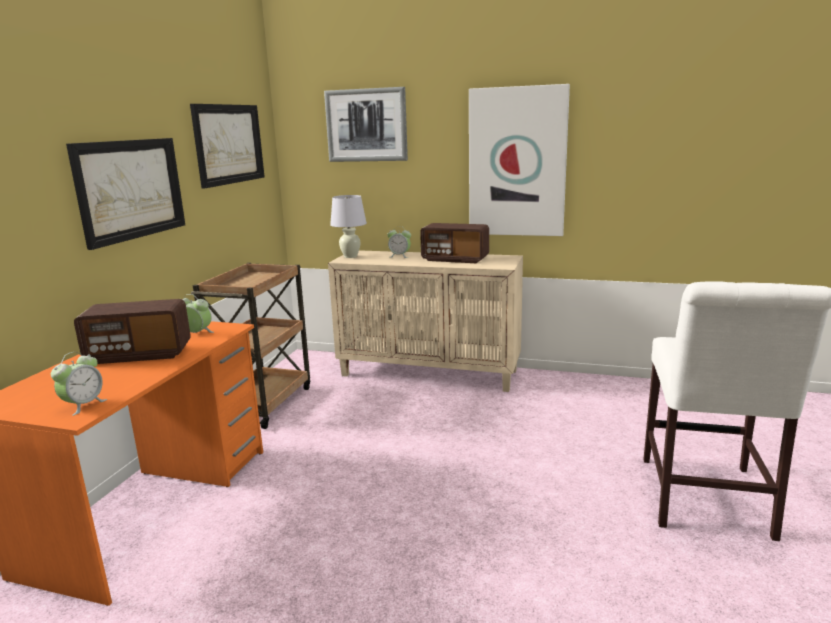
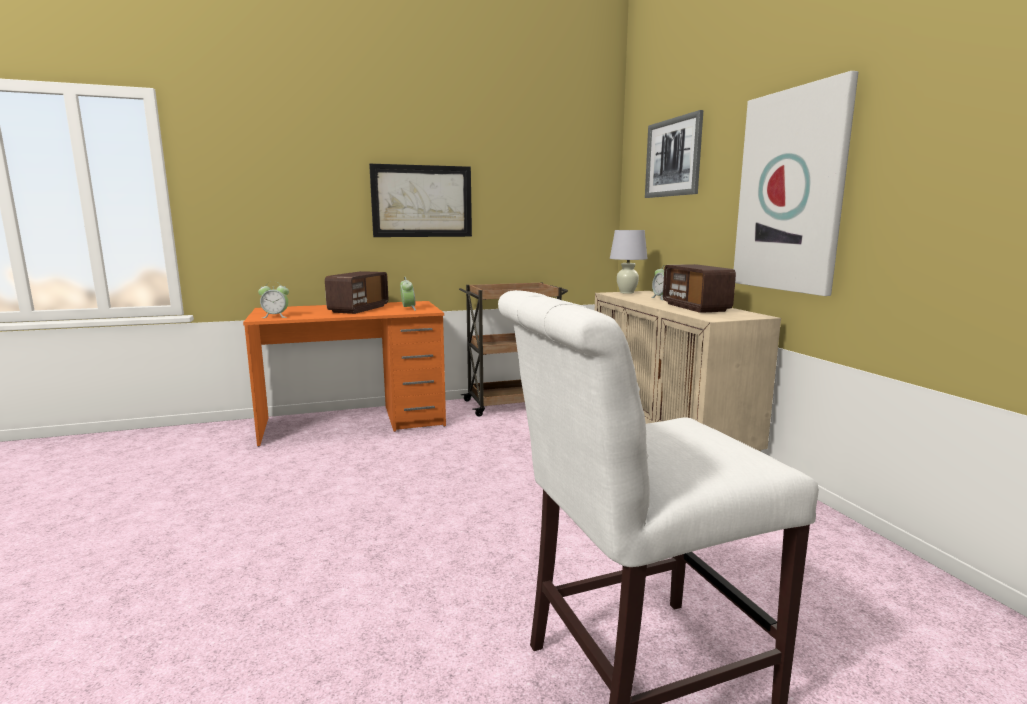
camera: 55 degrees right, 5 degrees down
radio [74,299,191,364] -> radio turned 120 degrees counterclockwise [325,271,388,314]
picture [190,104,265,188] -> none

